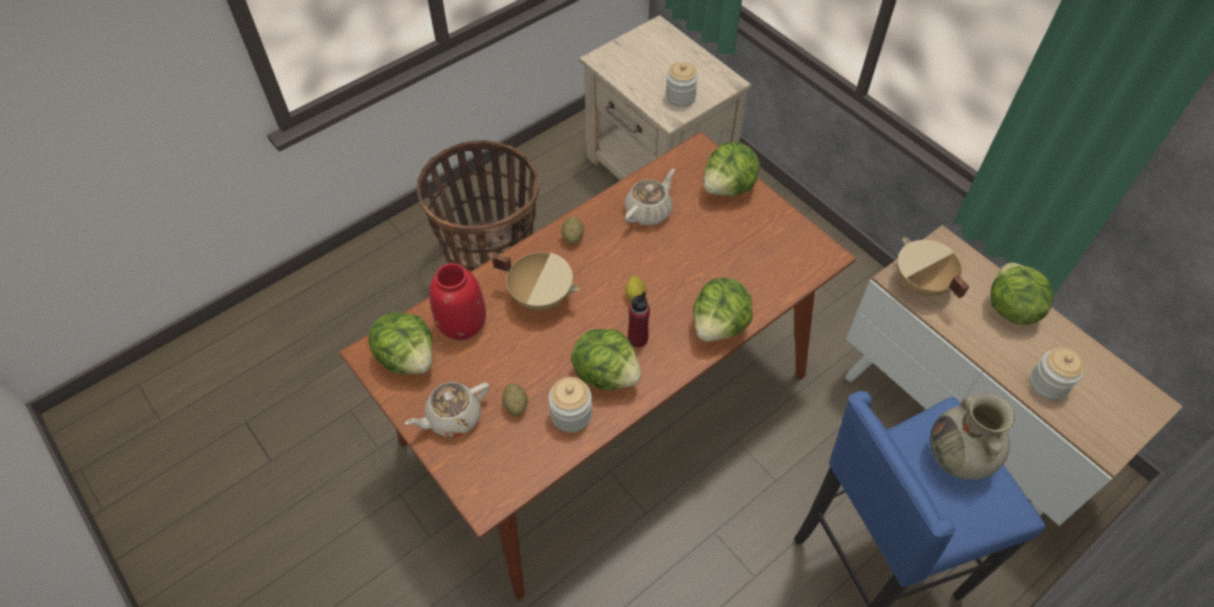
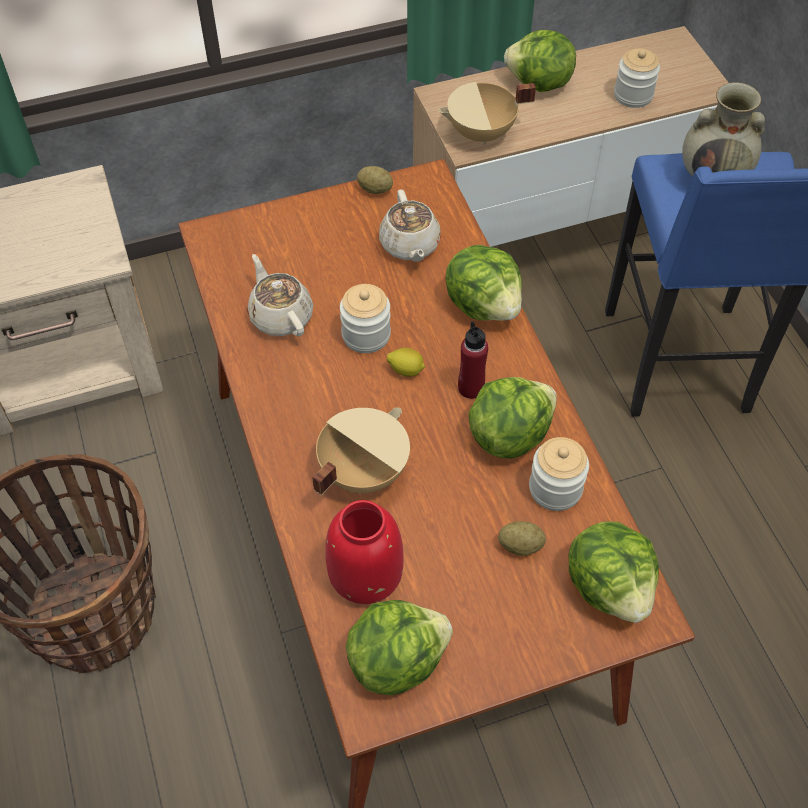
camera: 70 degrees left, 0 degrees up
beige teapot [405,382,490,437] -> beige teapot moved to [379,189,441,262]
potato [561,217,584,244] -> potato moved to [357,166,393,194]
jar [666,62,698,107] -> jar moved to [340,284,391,353]
lettuce [704,142,760,196] -> lettuce moved to [569,521,659,623]

